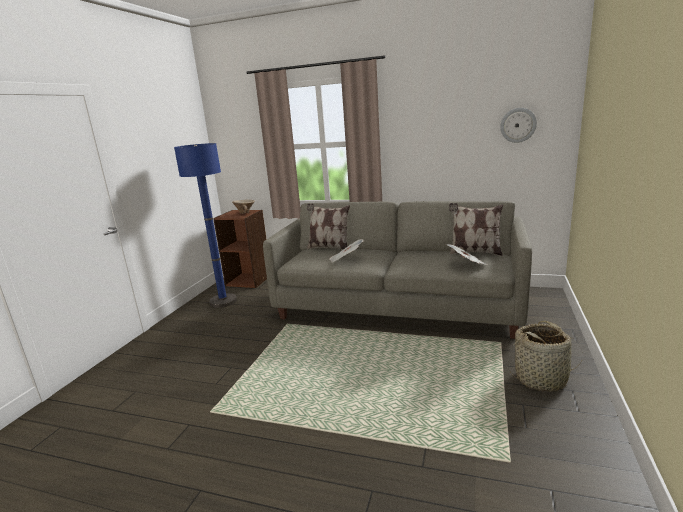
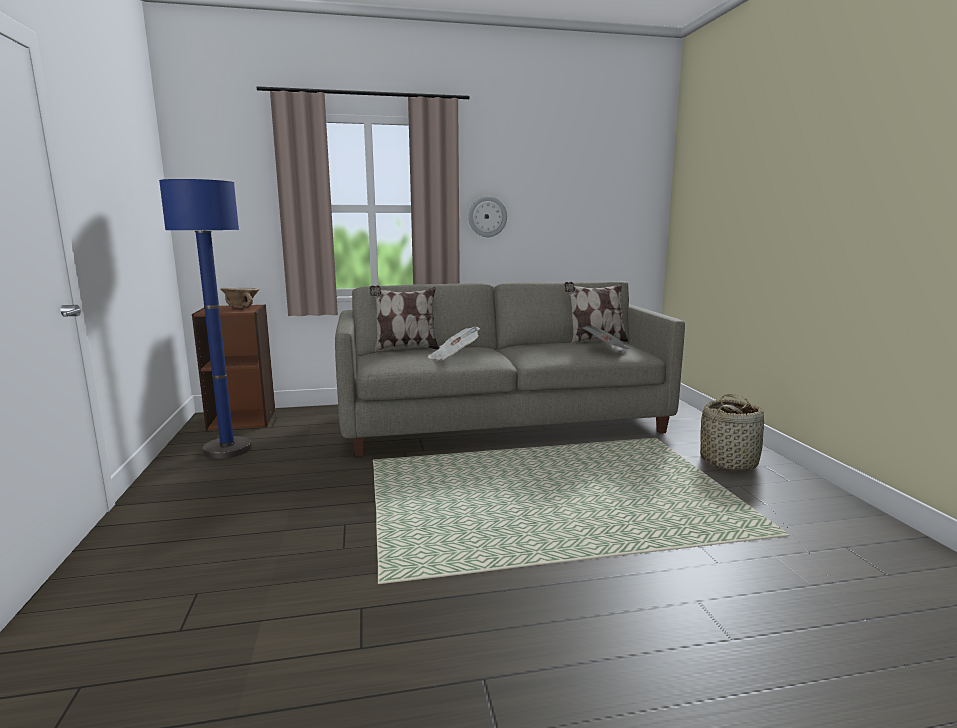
camera: 30 degrees left, 5 degrees down
wall clock [500,108,537,143] -> wall clock moved to [468,196,507,237]

